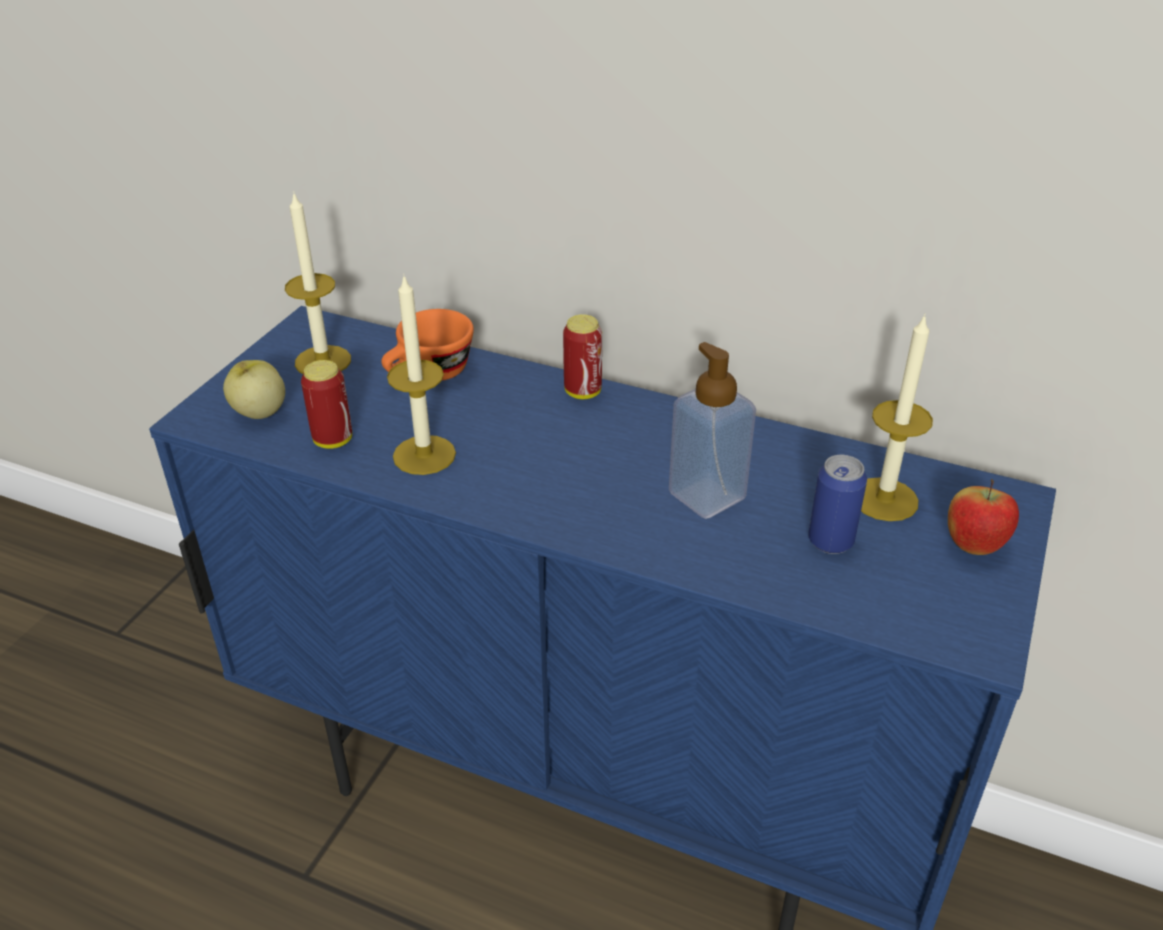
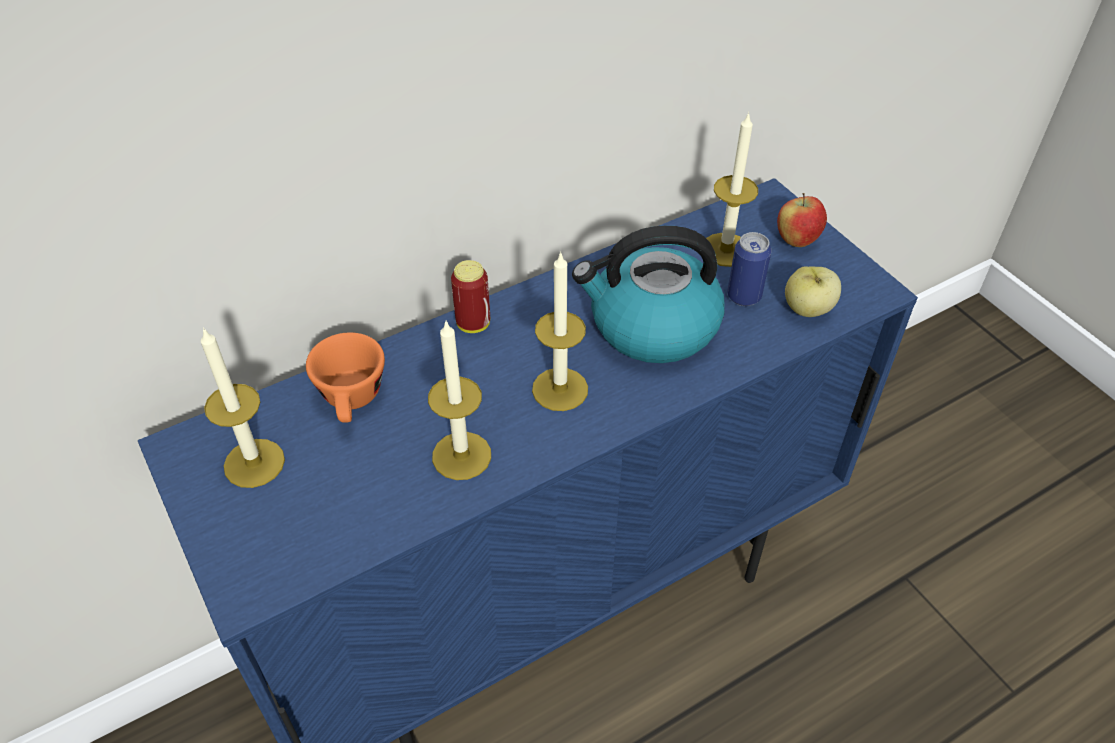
camera: 55 degrees left, 10 degrees up
apple [223,360,285,419] -> apple moved to [785,266,841,317]
can [301,360,352,449] -> none
soap dispenser [669,342,756,519] -> kettle [572,226,725,363]
none -> candle [532,251,588,411]

